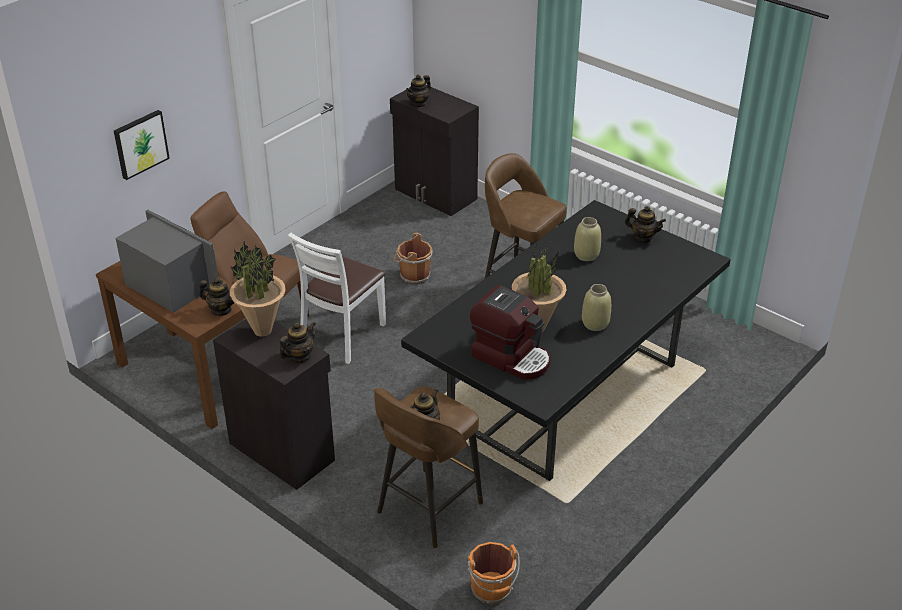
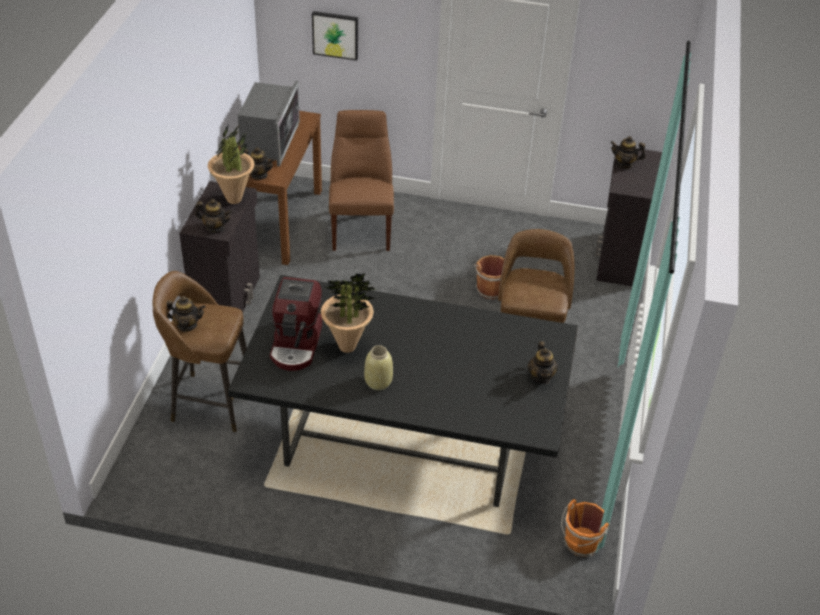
camera: 60 degrees right, 5 degrees up
teapot [199,278,234,316] -> teapot turned 60 degrees counterclockwise [244,147,275,180]
white chair [288,233,386,364] -> none
orange bucket [468,542,520,604] -> orange bucket moved to [561,499,609,557]
beige vase [574,217,601,261] -> none

